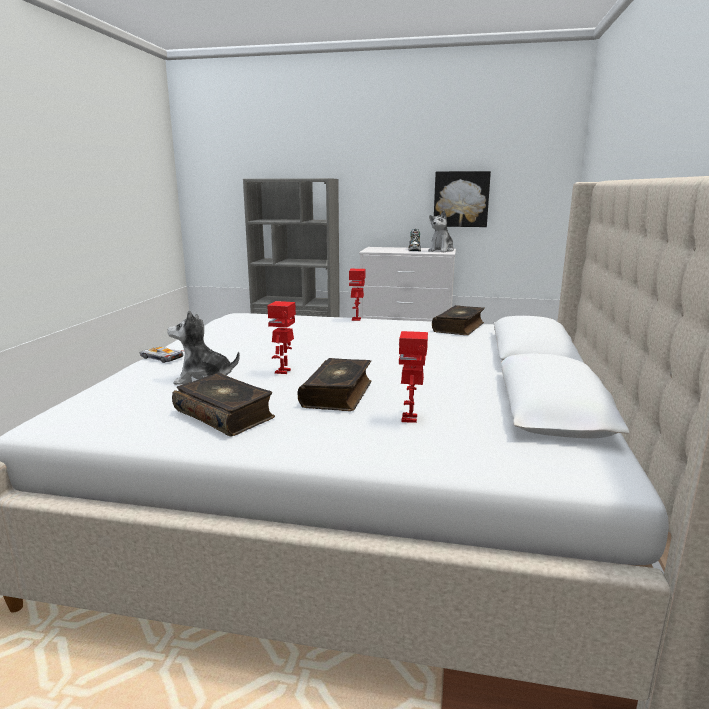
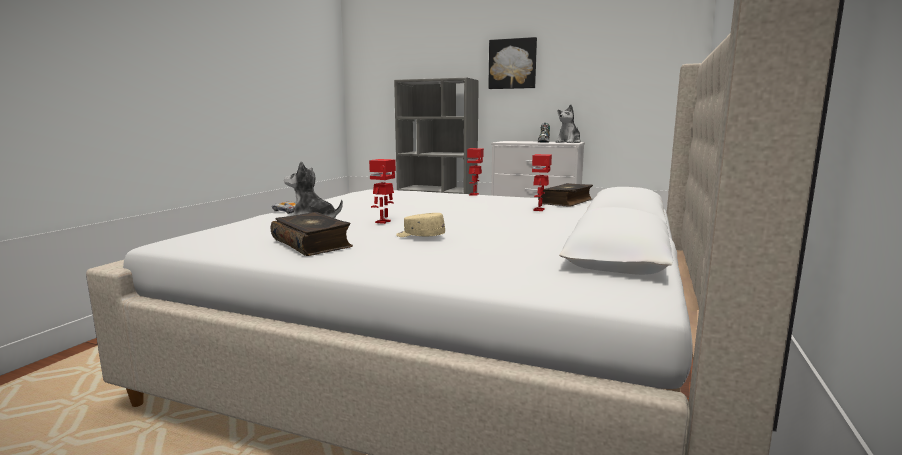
camera: 10 degrees right, 5 degrees down
book [297,358,371,411] -> beige cap [396,213,445,237]
toy robot [399,331,428,423] -> toy robot moved to [532,154,552,211]
picture [434,171,491,227] -> picture moved to [488,37,537,89]

